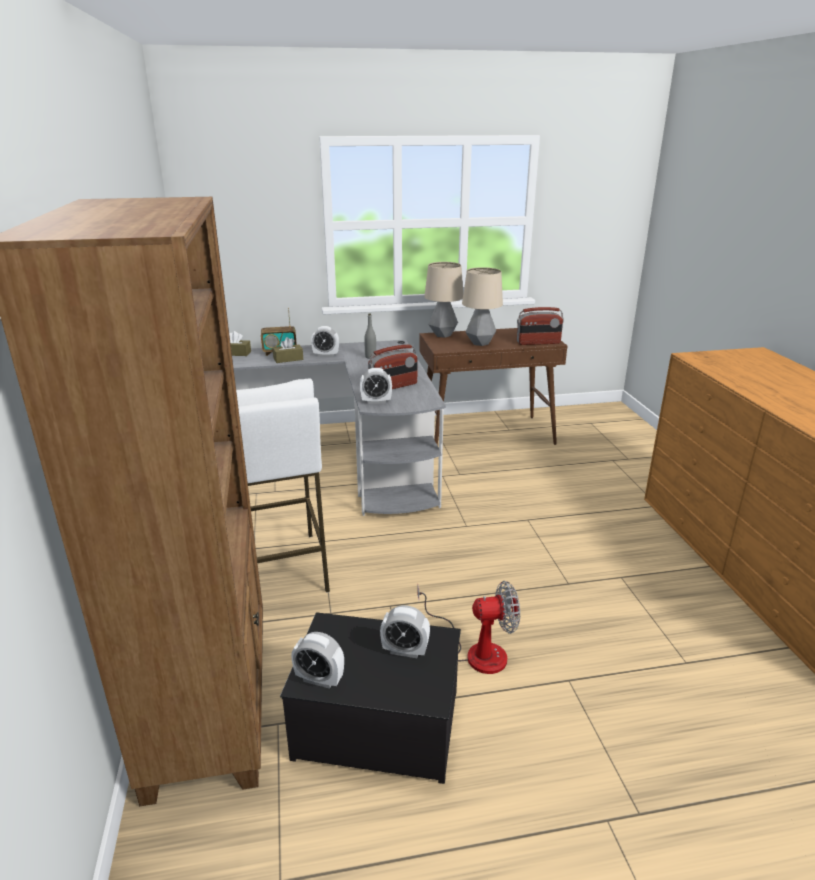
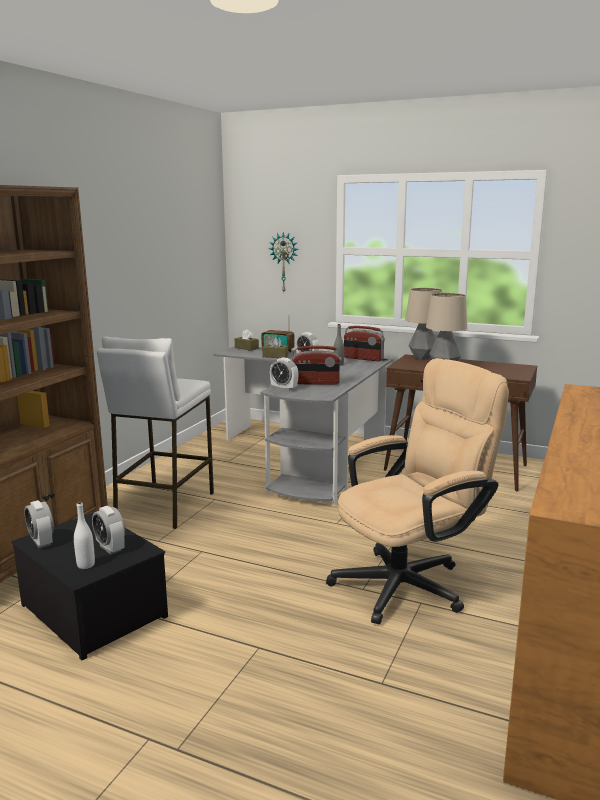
camera: 35 degrees right, 10 degrees down
fan [417,581,520,674] -> none
radio [517,307,564,345] -> radio moved to [344,326,385,361]
none -> white bottle [74,501,95,569]
none -> wall clock [269,232,299,292]
none -> beige office chair [326,358,509,624]

